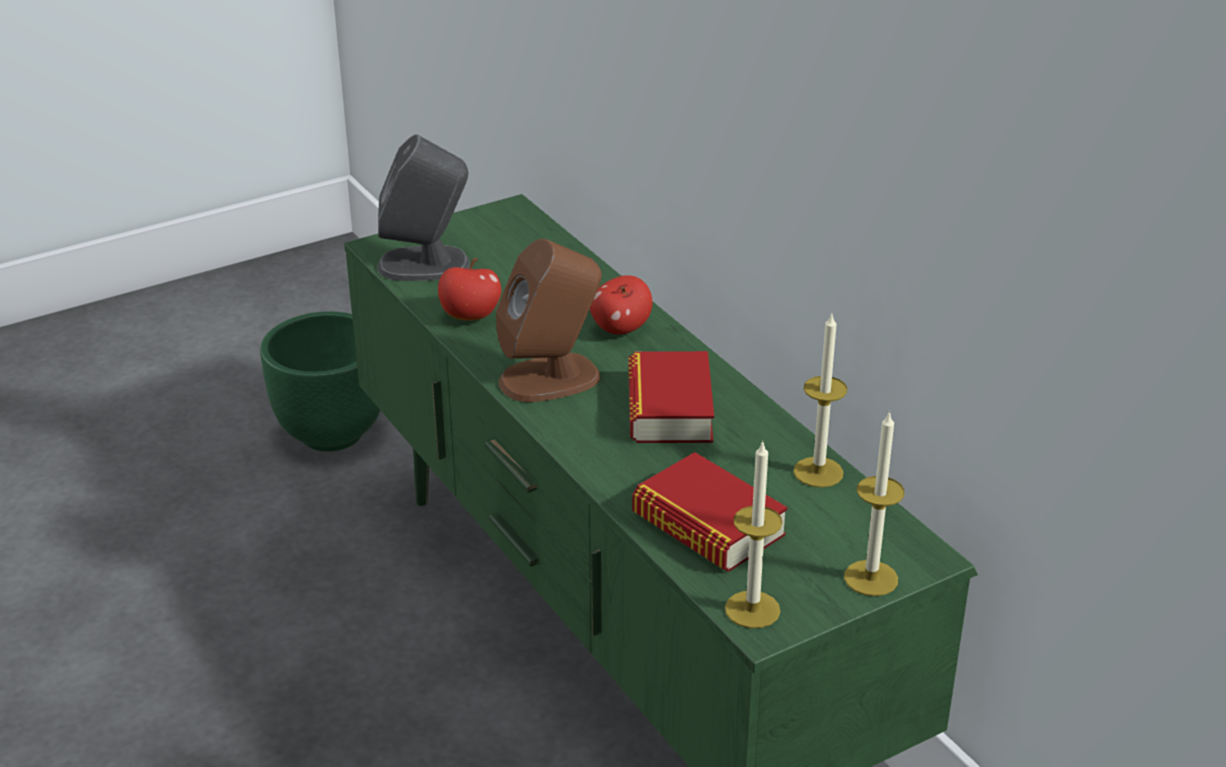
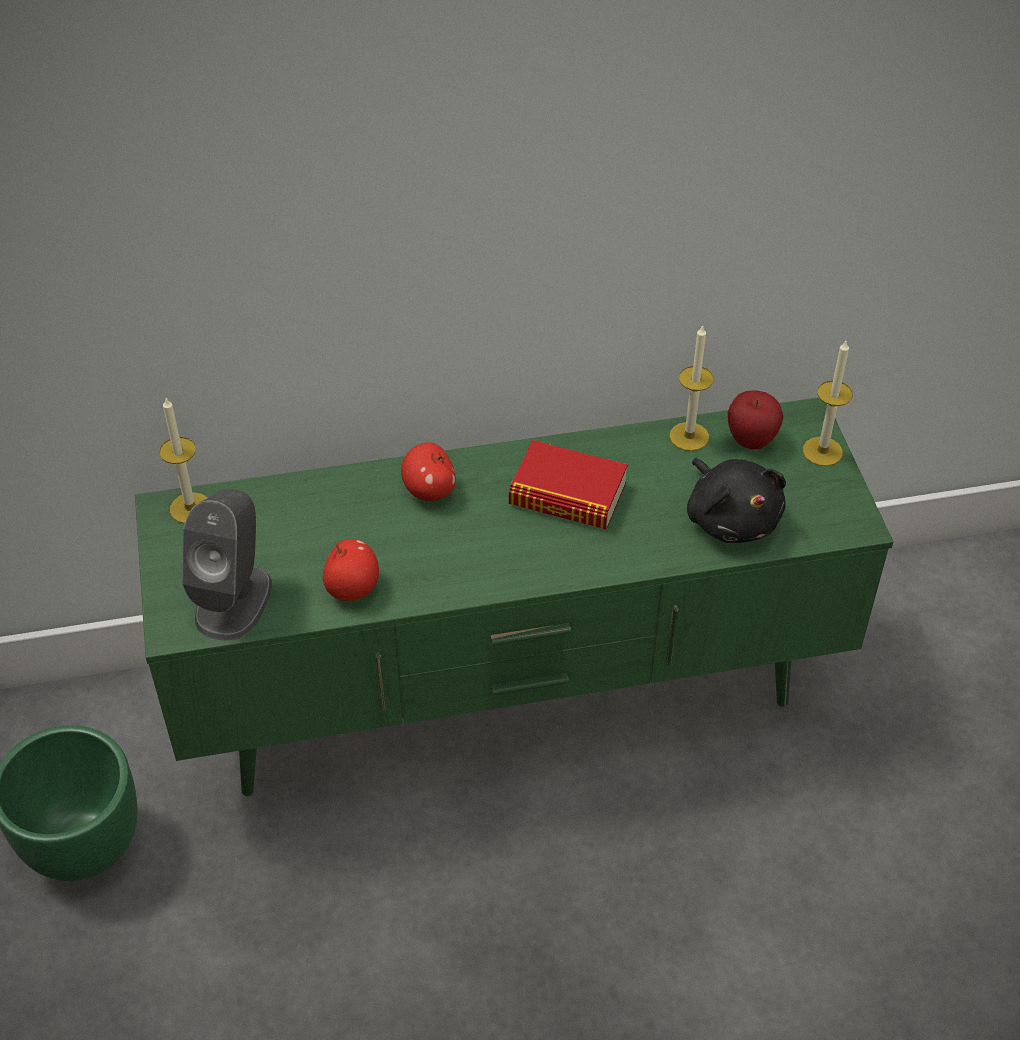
camera: 70 degrees left, 15 degrees up
brown speaker [496,239,602,402] -> none
book [632,452,788,572] -> black plush toy [687,458,786,543]
candle [725,441,782,628] -> candle moved to [159,398,207,524]
none -> apple [728,390,784,449]

